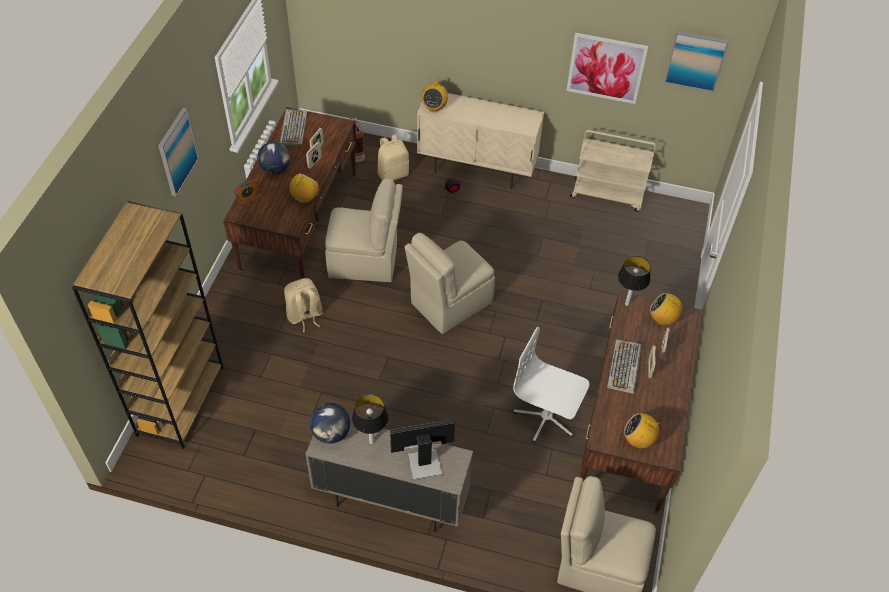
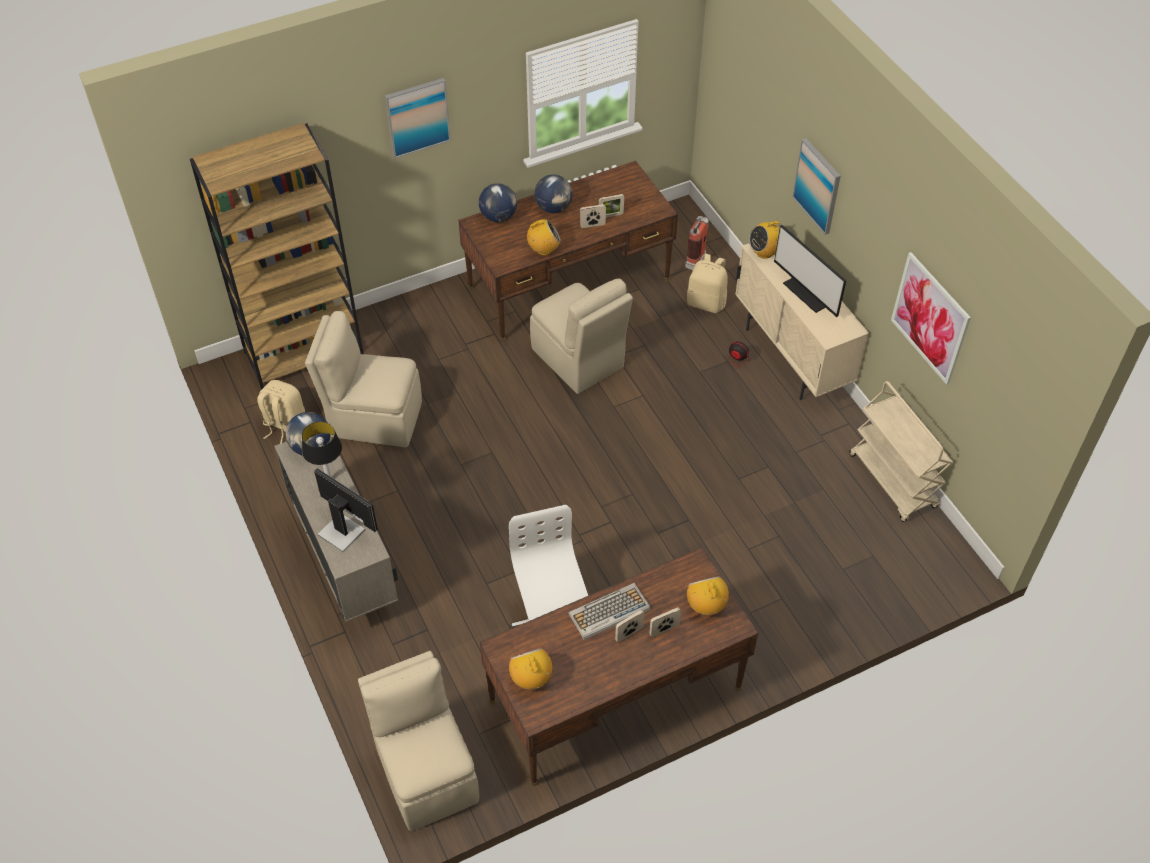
camera: 50 degrees right, 0 degrees up
alarm clock [234,181,258,206] -> globe [479,183,517,222]
keyboard [280,109,307,146] -> none
beige backpack [284,278,322,332] -> beige backpack moved to [257,380,305,444]
beige chair [404,233,495,334] -> beige chair moved to [305,311,422,447]
table lamp [618,256,651,306] -> none
picture [664,31,729,92] -> picture moved to [792,138,841,235]
none -> monitor [774,225,846,317]

